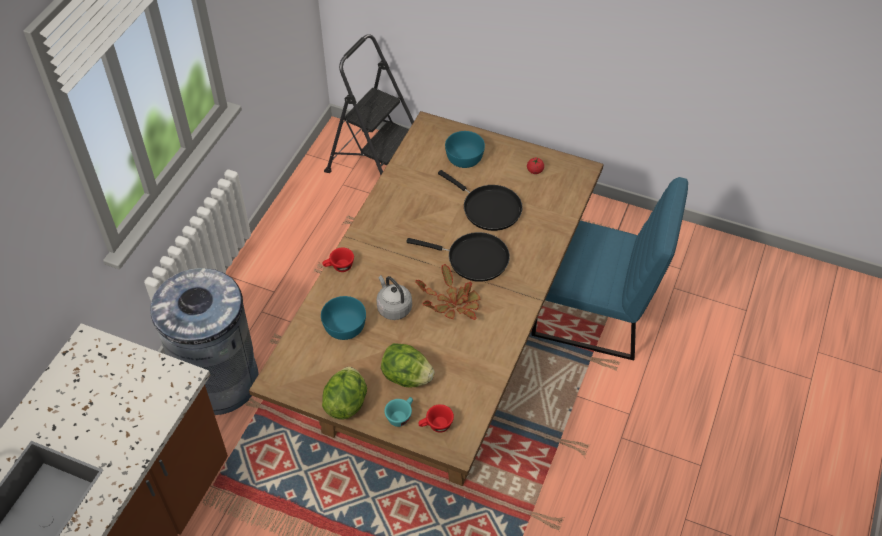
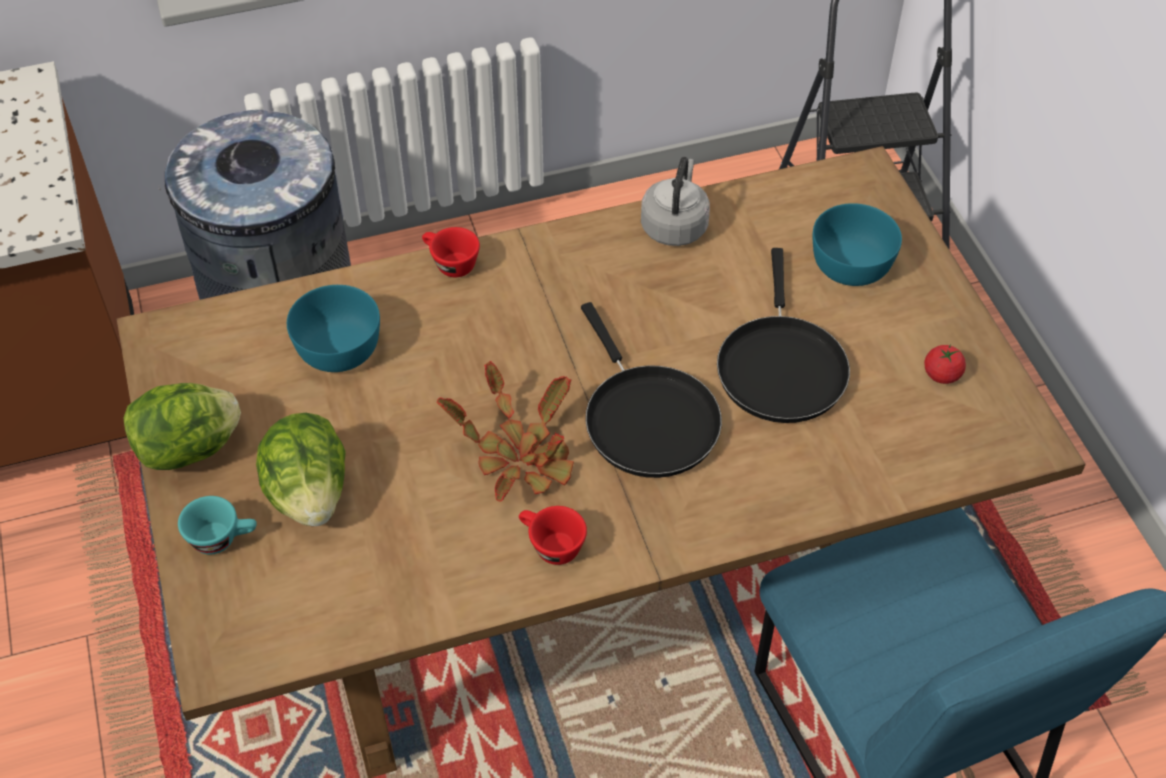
camera: 50 degrees right, 0 degrees up
grey kettle [376,275,412,320] -> grey kettle moved to [641,157,710,246]
red cup [418,404,454,433] -> red cup moved to [519,506,587,565]

